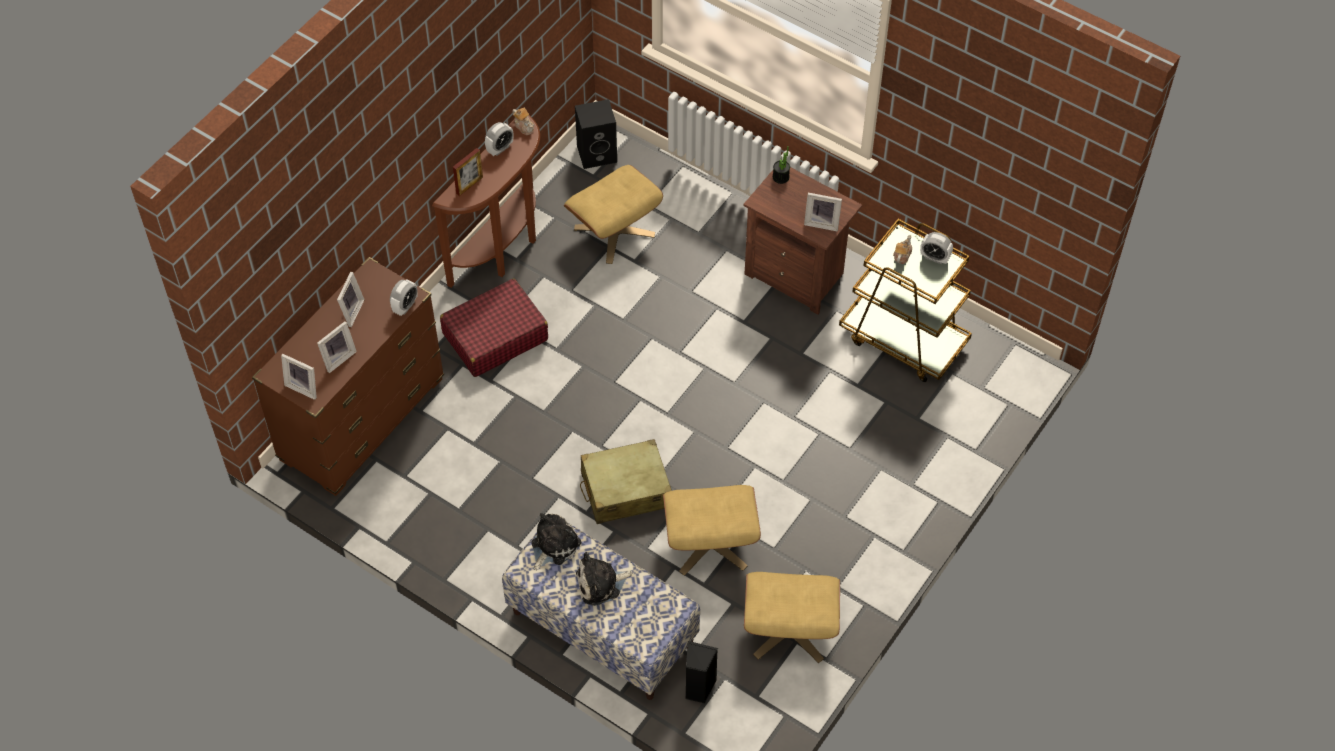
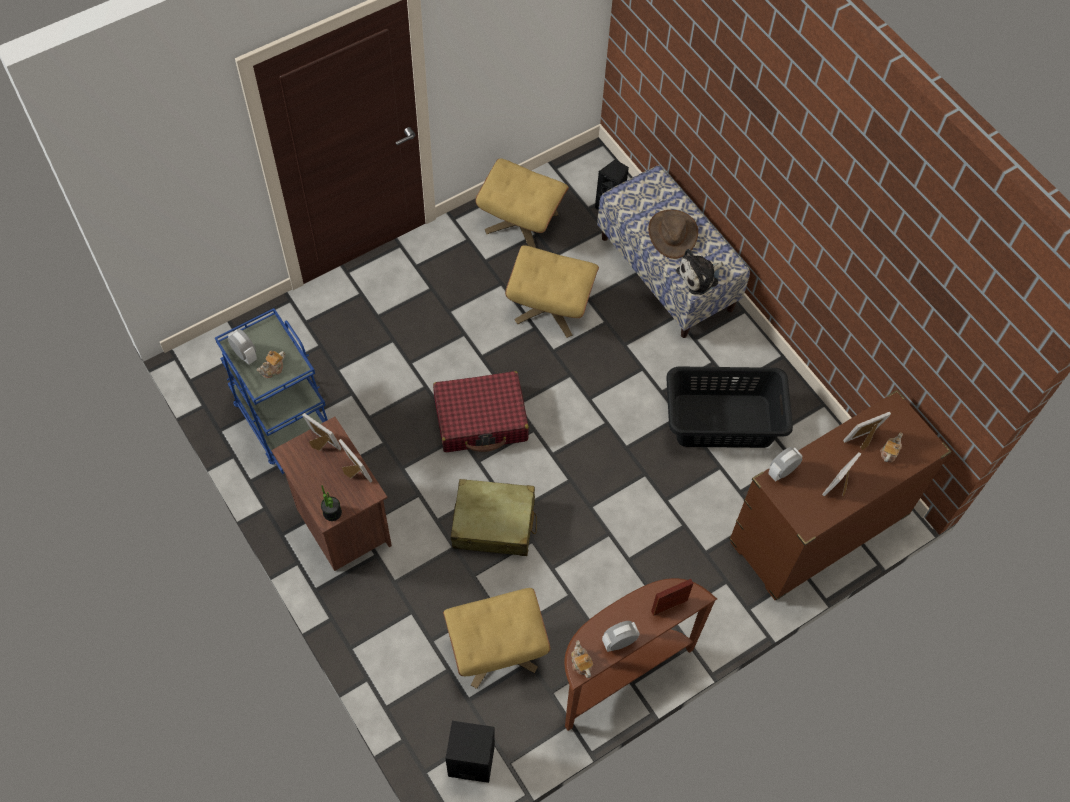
camera: 160 degrees left, 5 degrees up
picture frame [281,354,317,400] -> picture frame moved to [338,439,373,483]
red suitcase [440,278,548,377] -> red suitcase moved to [433,371,529,452]
plush toy [576,552,633,606] -> brown hat [648,210,698,259]
beige suitcase [580,439,672,524] -> beige suitcase moved to [451,479,537,556]
brown cart [839,219,972,382] -> blue cart [215,308,328,474]
none -> black laundry basket [666,366,793,448]
none -> teapot [880,433,903,463]

